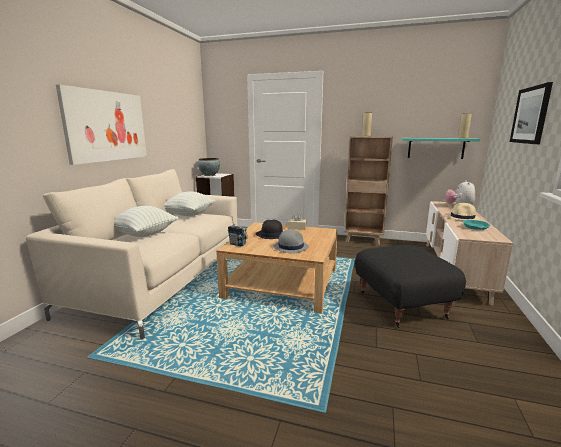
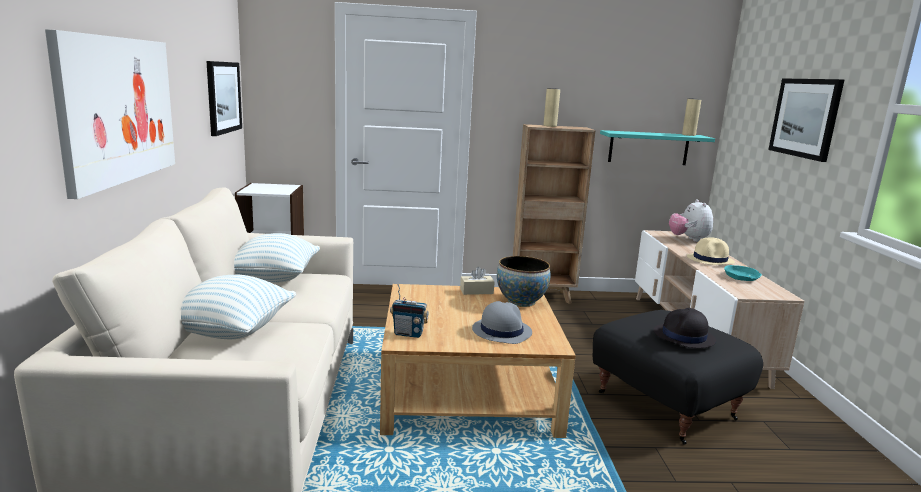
camera: 20 degrees left, 0 degrees up
bowl [198,158,220,176] -> bowl moved to [497,256,550,307]
black hat [256,220,283,239] -> black hat moved to [654,308,716,348]
none -> picture [206,61,242,136]

